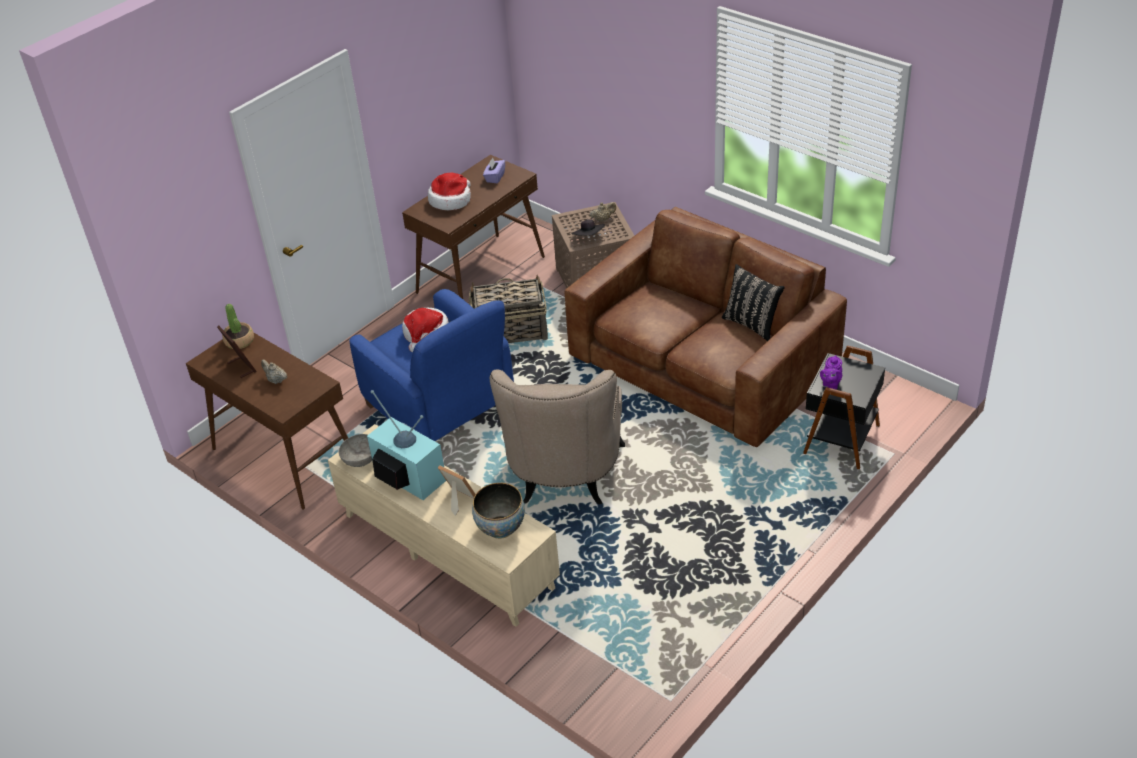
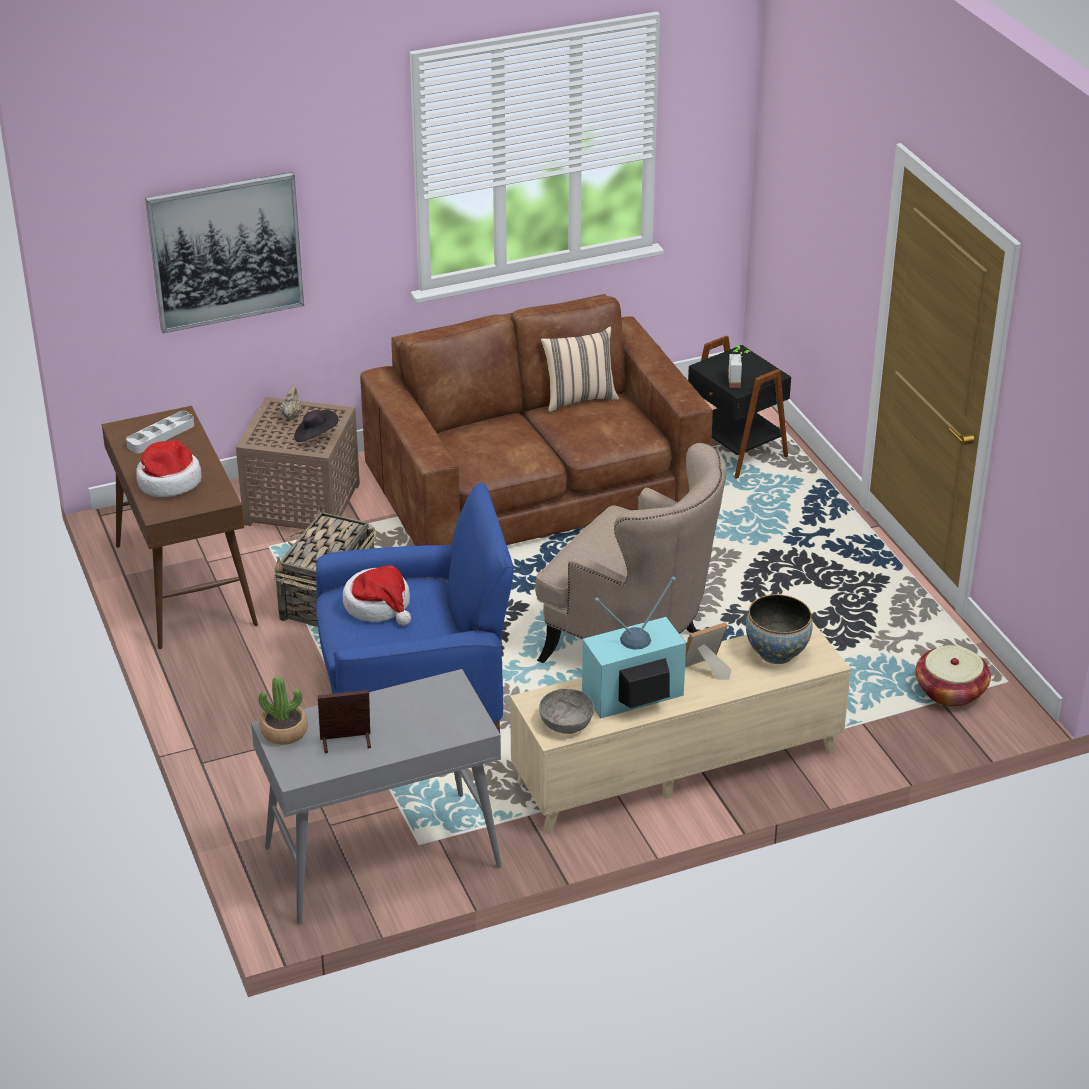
camera: 65 degrees left, 5 degrees down
brown console table [186,333,348,510] -> grey console table [251,669,502,924]
beige teapot [261,359,287,384] -> none
purple tissue box [483,158,505,183] -> grey tray [126,411,194,454]
black pillow [722,264,785,341] -> beige pillow [541,326,619,412]
purple teapot [820,355,842,389] -> potted plant [728,345,750,388]
none -> picture [145,172,304,333]
none -> basket [915,645,991,707]

